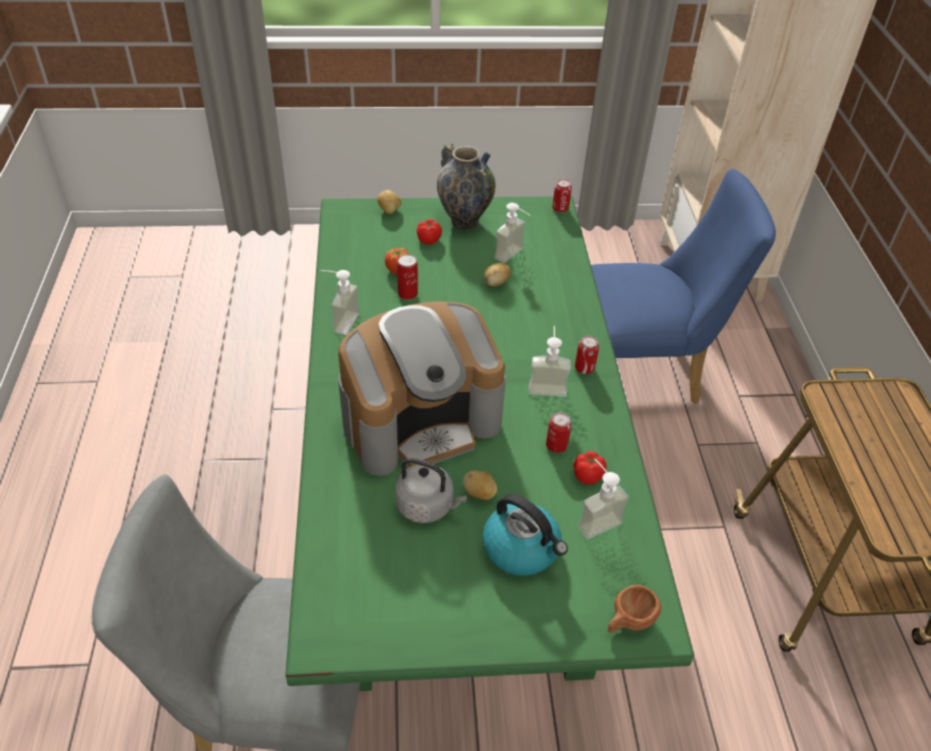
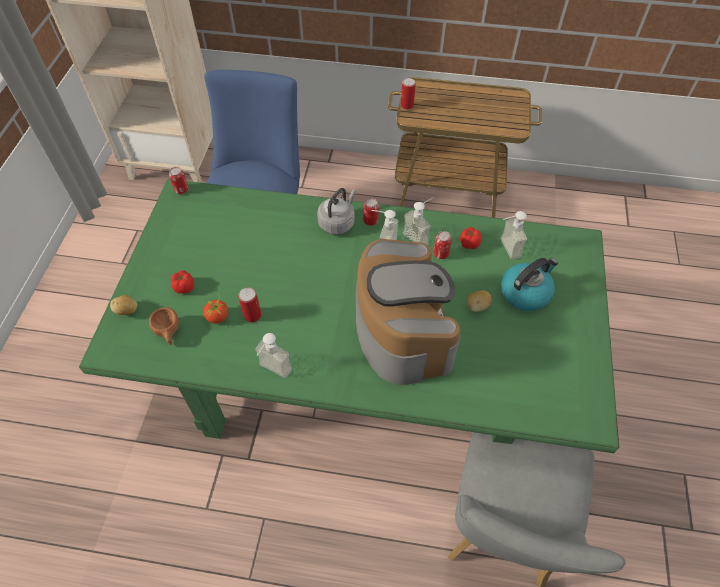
camera: 75 degrees left, 10 degrees up
grey kettle [395,458,467,523] -> grey kettle moved to [317,188,356,235]
vase [437,144,496,230] -> none
potato [484,263,511,287] -> none
soap dispenser [494,203,530,263] -> soap dispenser moved to [403,198,433,245]
brown cup [608,585,661,633] -> brown cup moved to [149,307,179,345]
none -> can [401,78,416,110]

